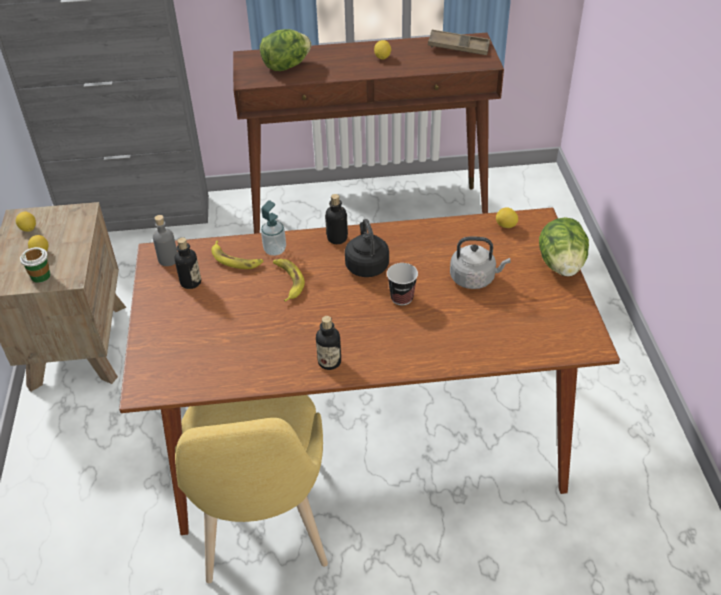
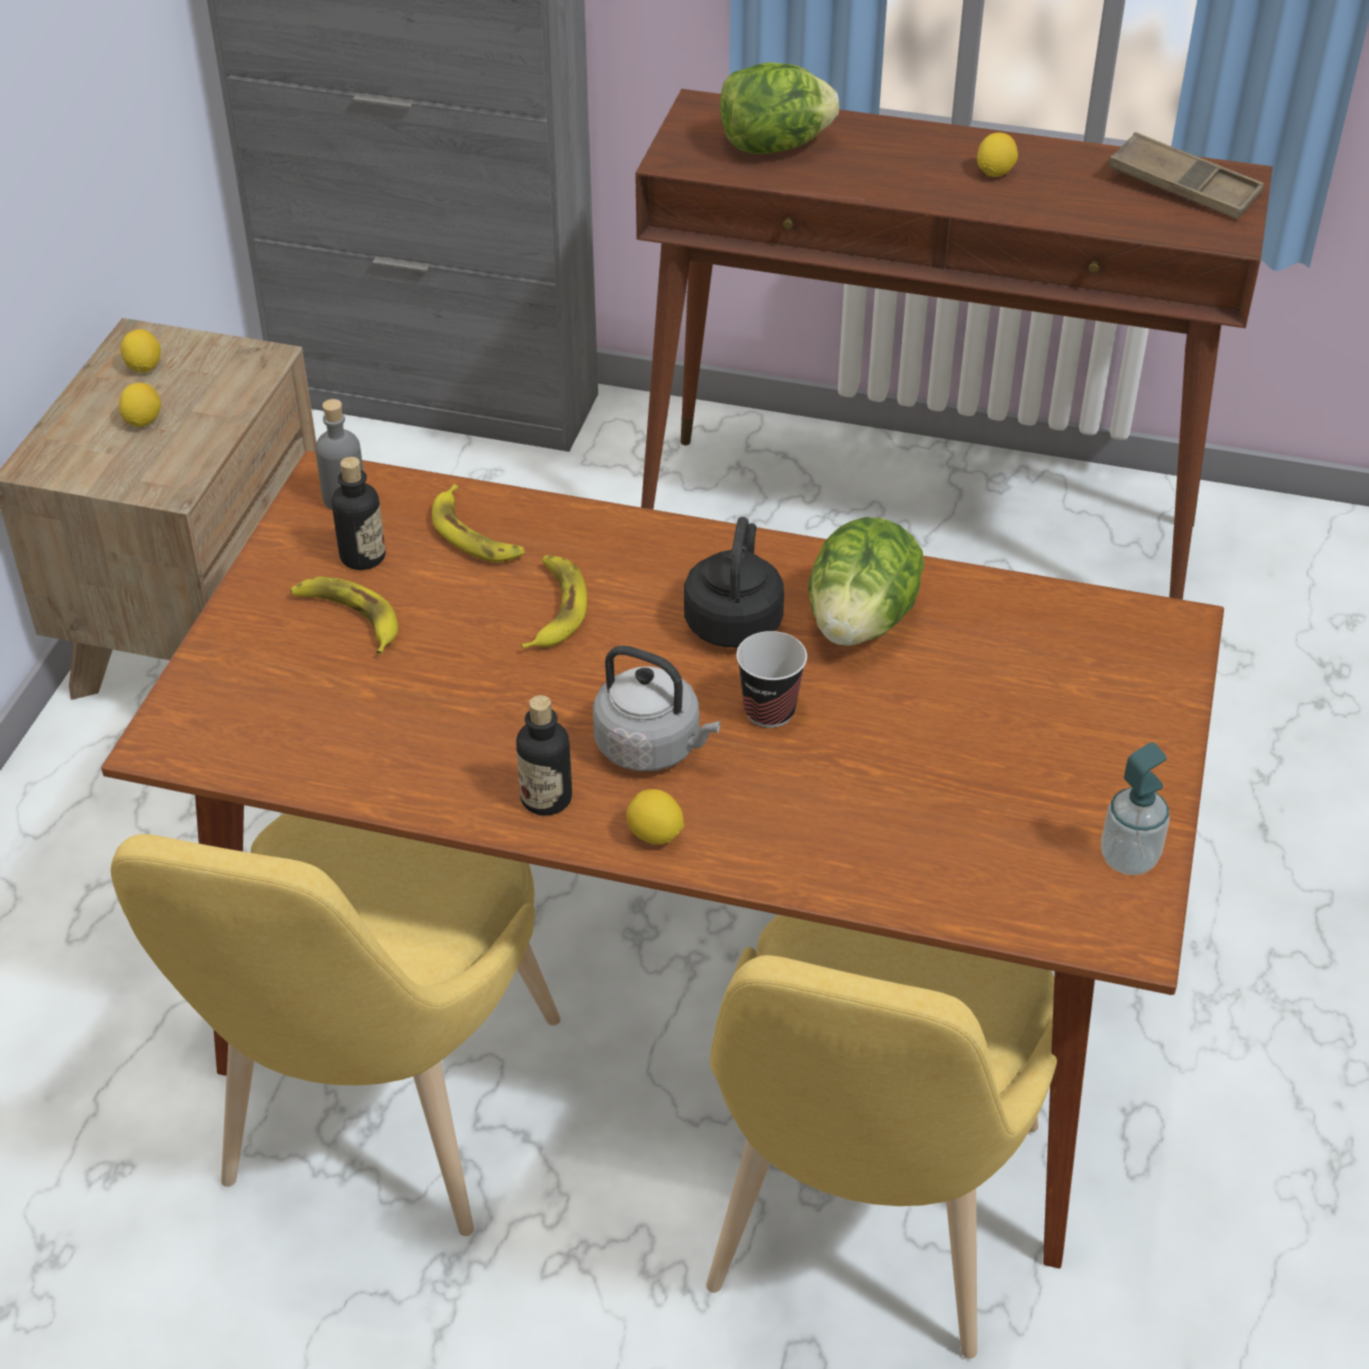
camera: 20 degrees right, 0 degrees up
cup [20,247,51,283] -> none
soap dispenser [261,200,286,256] -> soap dispenser moved to [1101,742,1170,875]
bottle [325,194,348,244] -> none
grey kettle [450,236,511,289] -> grey kettle moved to [593,645,721,771]
lemon [496,207,518,228] -> lemon moved to [626,789,684,844]
lettuce [539,217,589,277] -> lettuce moved to [808,517,925,646]
none -> banana [290,576,398,654]
none -> yellow chair [706,915,1057,1359]

